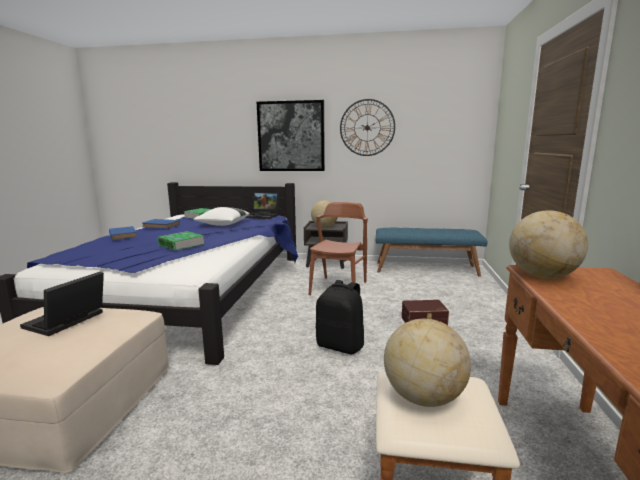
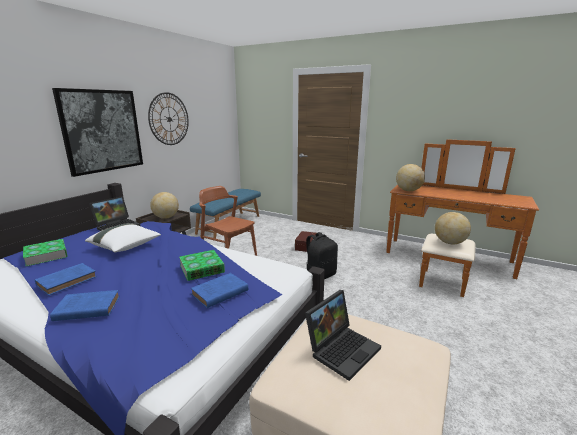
camera: 70 degrees left, 5 degrees up
laptop [20,271,104,336] -> laptop turned 90 degrees counterclockwise [305,290,381,381]
none -> blue book [191,273,248,308]

